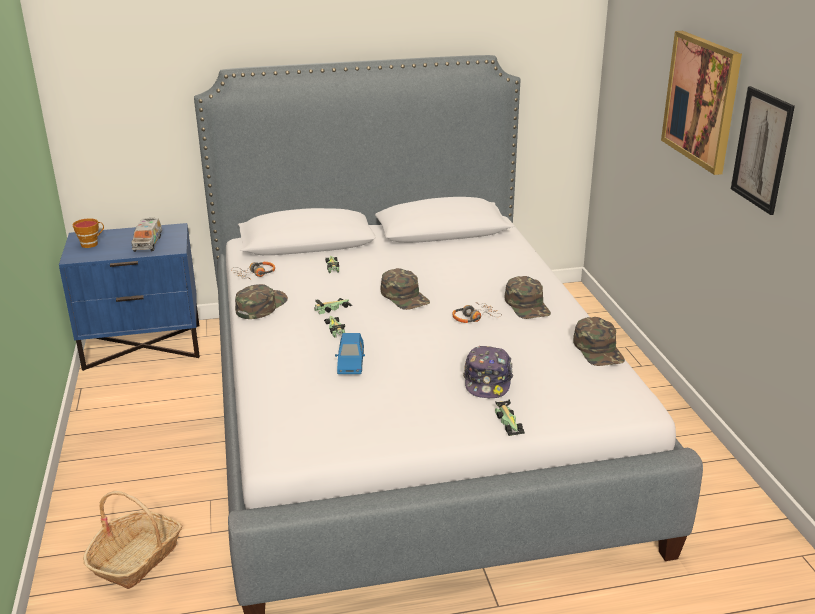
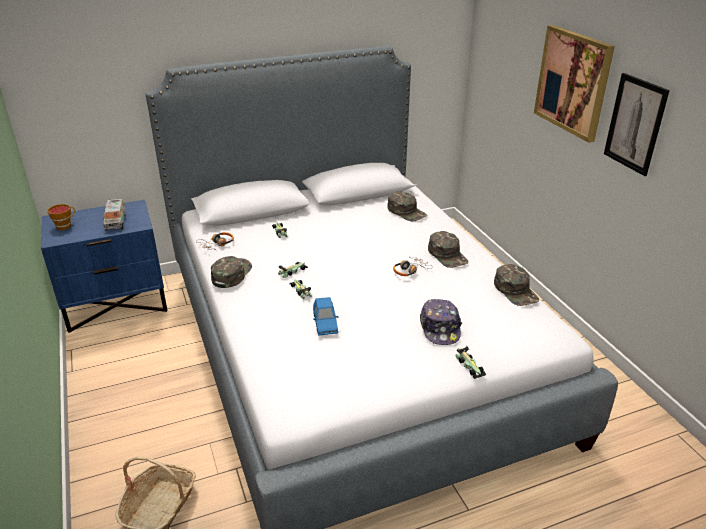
camera: 10 degrees left, 5 degrees up
green cap [381,268,430,310] -> green cap moved to [387,191,427,221]

